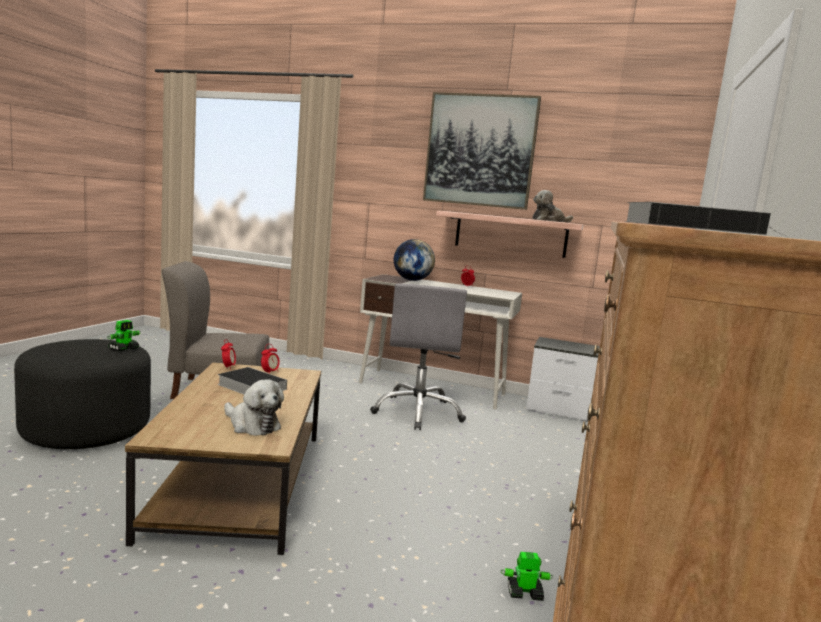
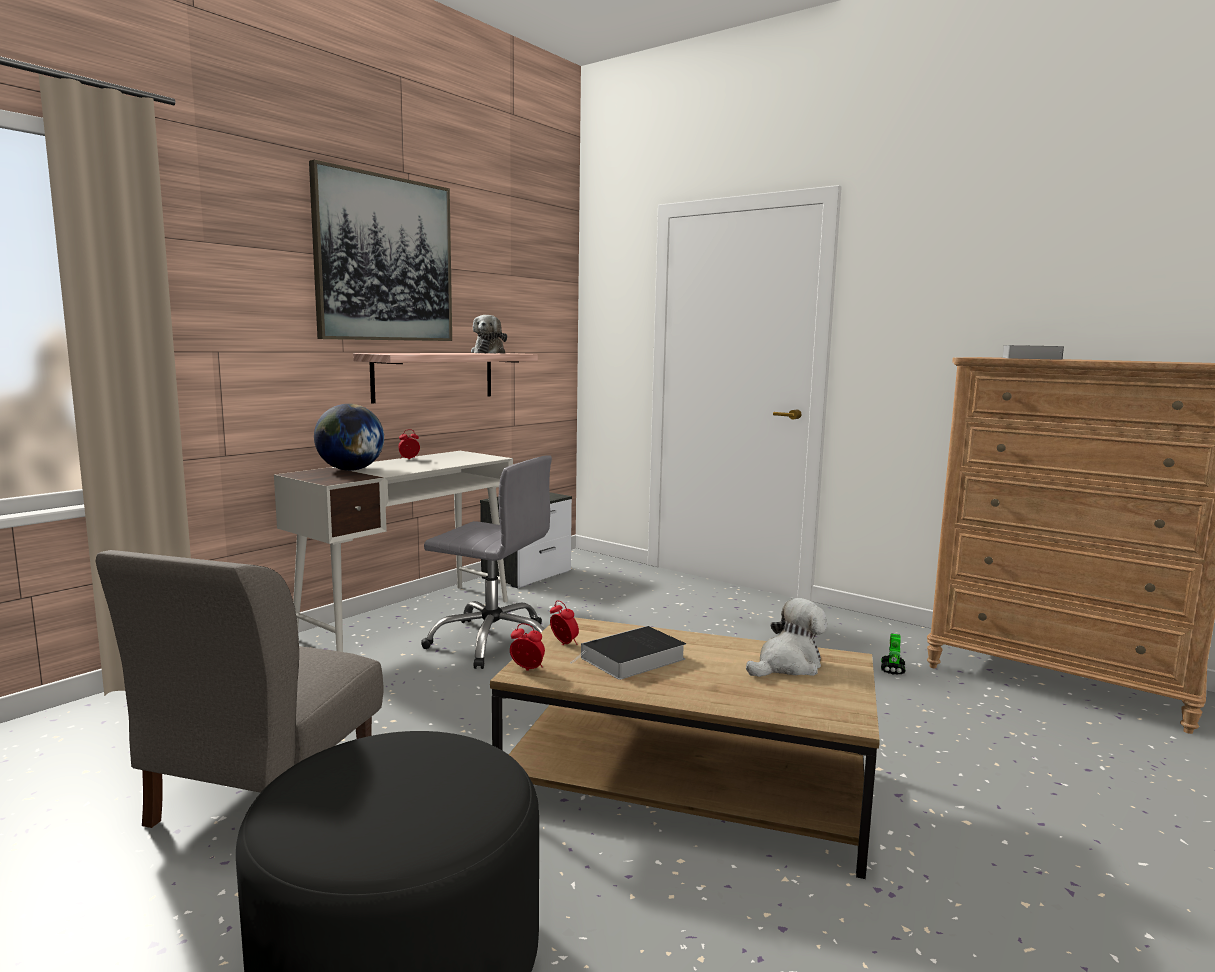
camera: 70 degrees left, 0 degrees up
toy robot [107,320,141,351] -> none

